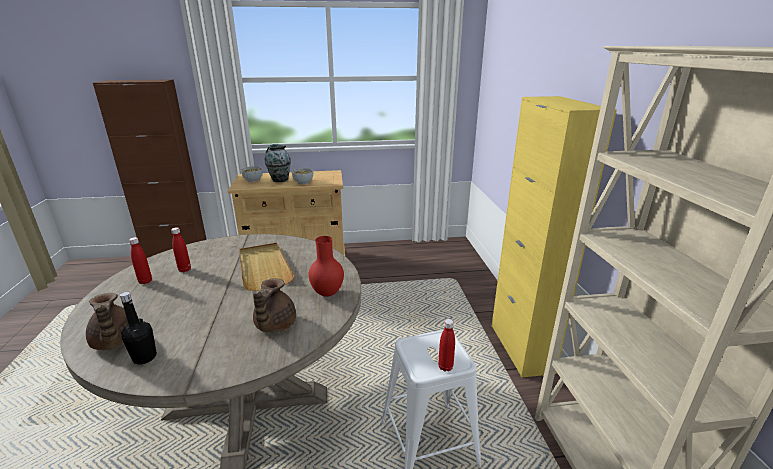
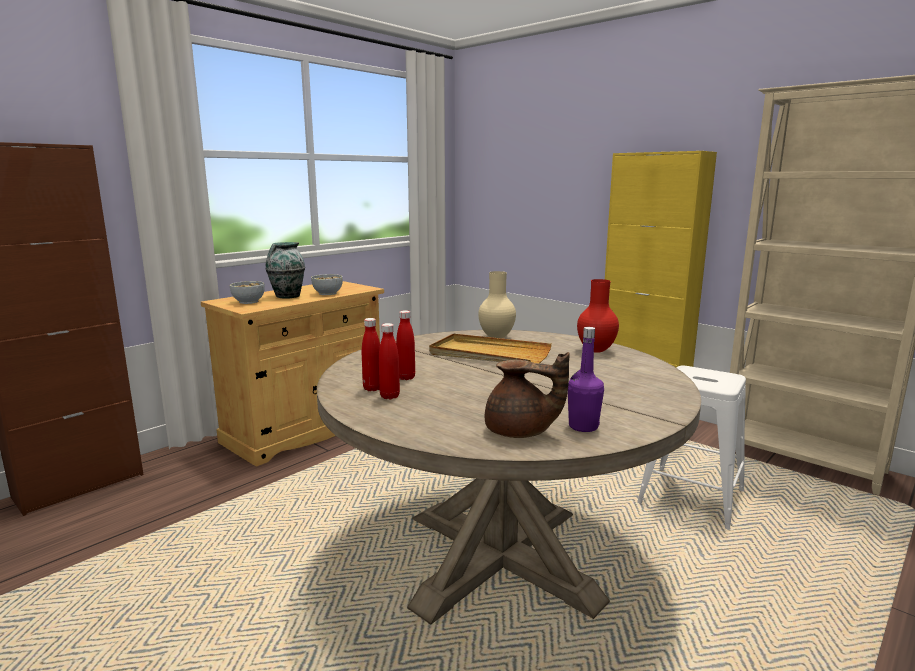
camera: 40 degrees left, 10 degrees down
black bottle [120,292,157,365] -> purple bottle [568,327,604,432]
brown teapot [253,278,296,333] -> none
red bottle [438,319,455,372] -> red bottle moved to [362,318,380,391]
none -> beige vase [478,271,516,338]

